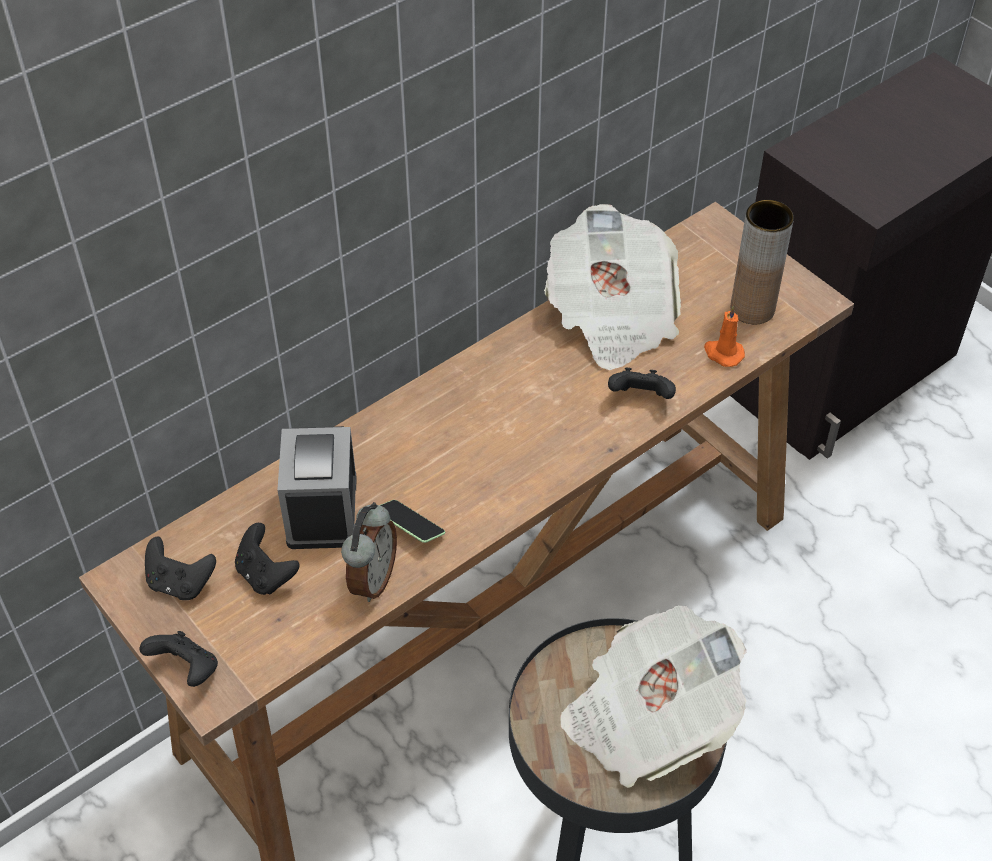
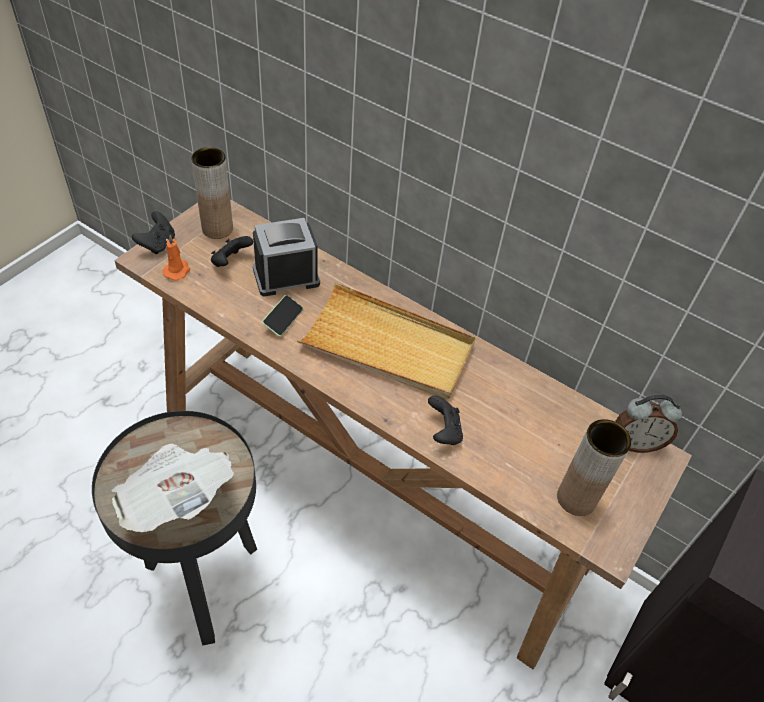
camera: 70 degrees right, 0 degrees up
black game controller [145,536,216,600] -> brown vase [191,147,233,239]
alarm clock [341,502,397,602] -> alarm clock moved to [615,394,682,453]
newspaper [544,204,681,370] -> none
orange candle [704,306,745,367] -> orange candle moved to [162,235,190,281]
none -> beige tray [297,282,476,400]

